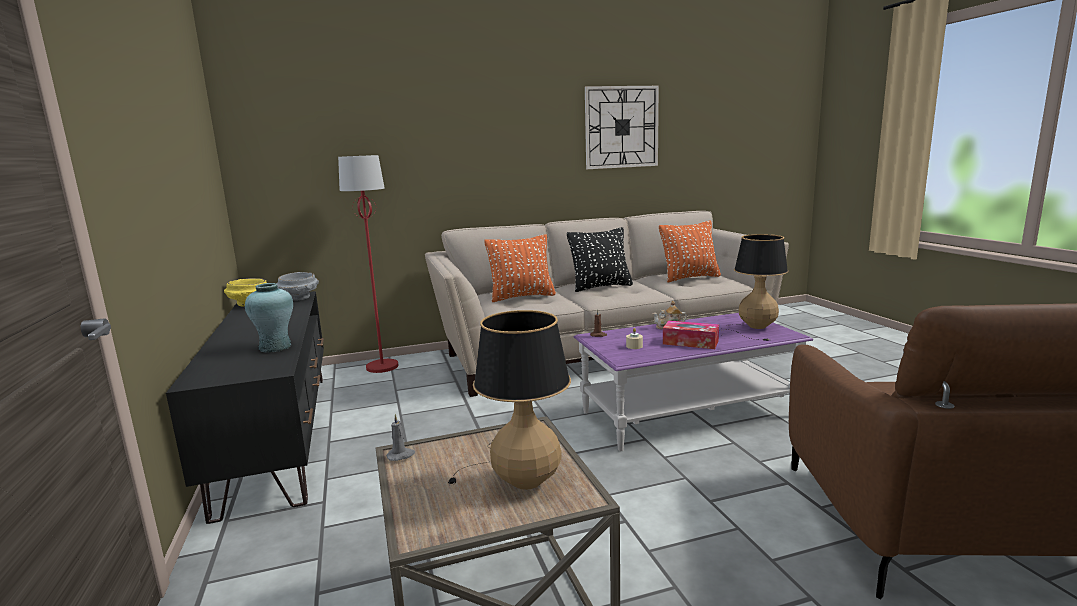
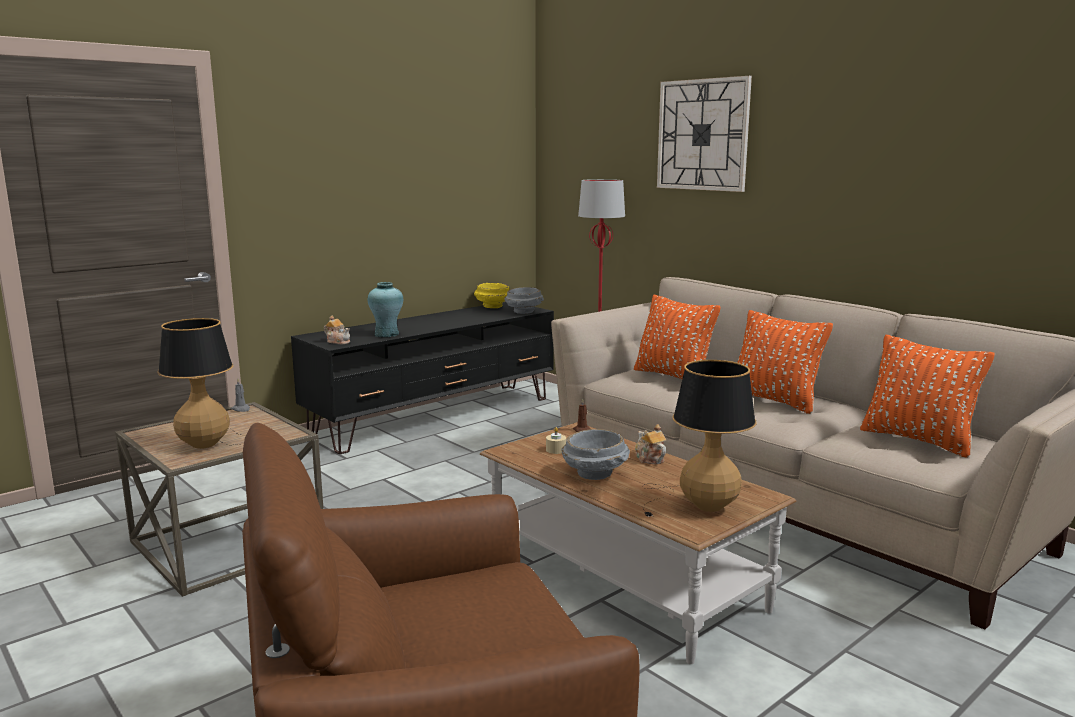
camera: 65 degrees right, 0 degrees up
black pillow [567,227,633,292] -> orange pillow [737,310,833,414]
purple coffee table [574,313,813,451] -> brown coffee table [480,422,796,664]
wall clock [585,86,659,169] -> wall clock moved to [657,76,752,192]
tissue box [663,321,719,349] -> grey bowl [561,429,630,480]
none -> teapot [324,316,350,344]

